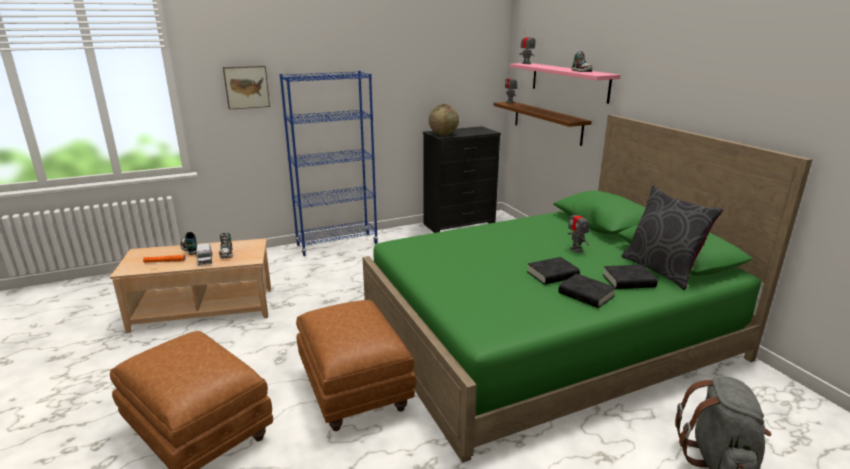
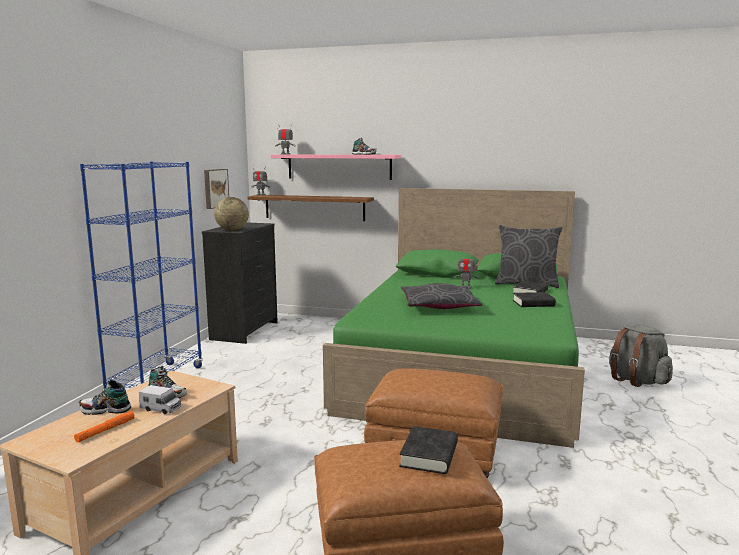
camera: 50 degrees left, 10 degrees down
picture [223,66,270,110] -> picture moved to [204,169,229,209]
black book [527,257,580,285] -> black book moved to [399,426,458,474]
none -> grey pillow [401,283,483,309]

